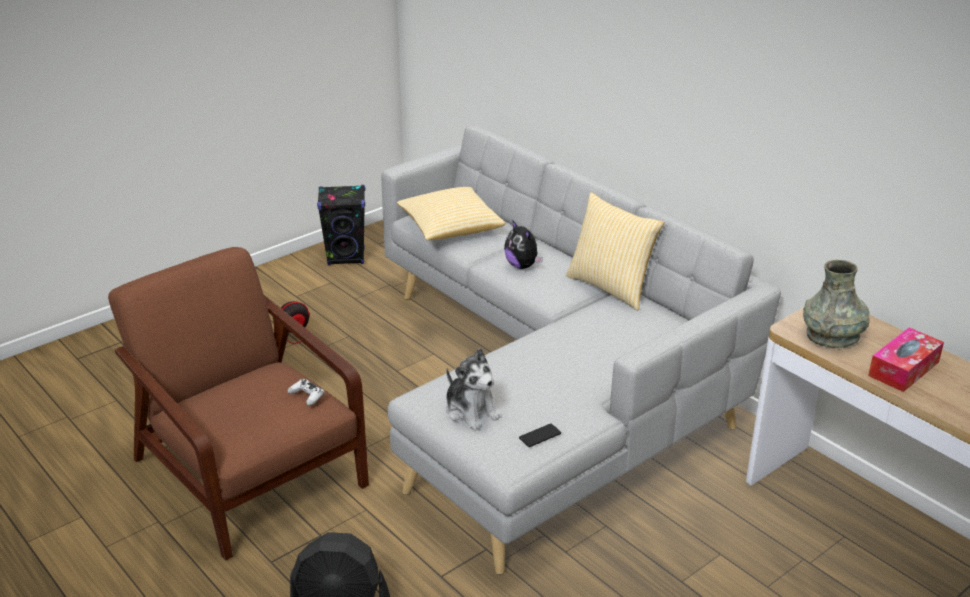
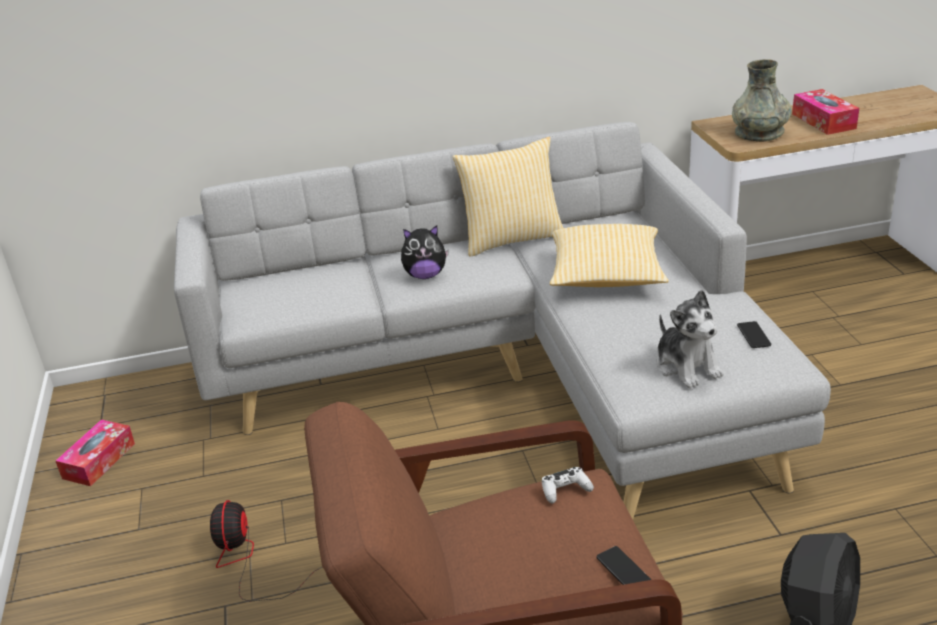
camera: 60 degrees left, 0 degrees up
black speaker [317,185,365,265] -> tissue box [56,419,135,486]
pillow [397,187,505,240] -> pillow moved to [550,224,669,287]
plush toy [446,348,502,431] -> plush toy turned 75 degrees clockwise [657,290,724,389]
none -> phone [596,546,651,585]

